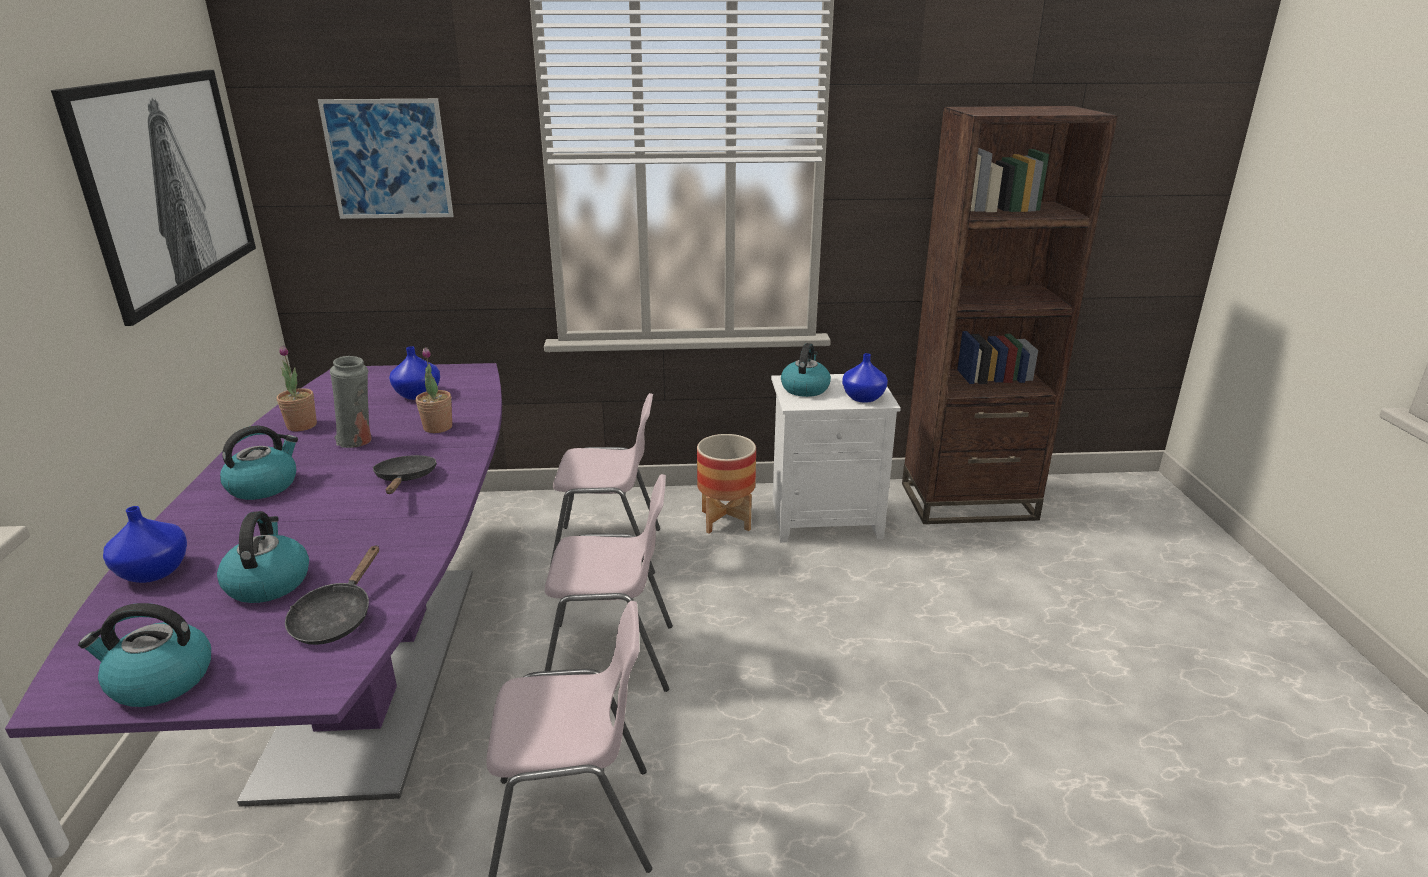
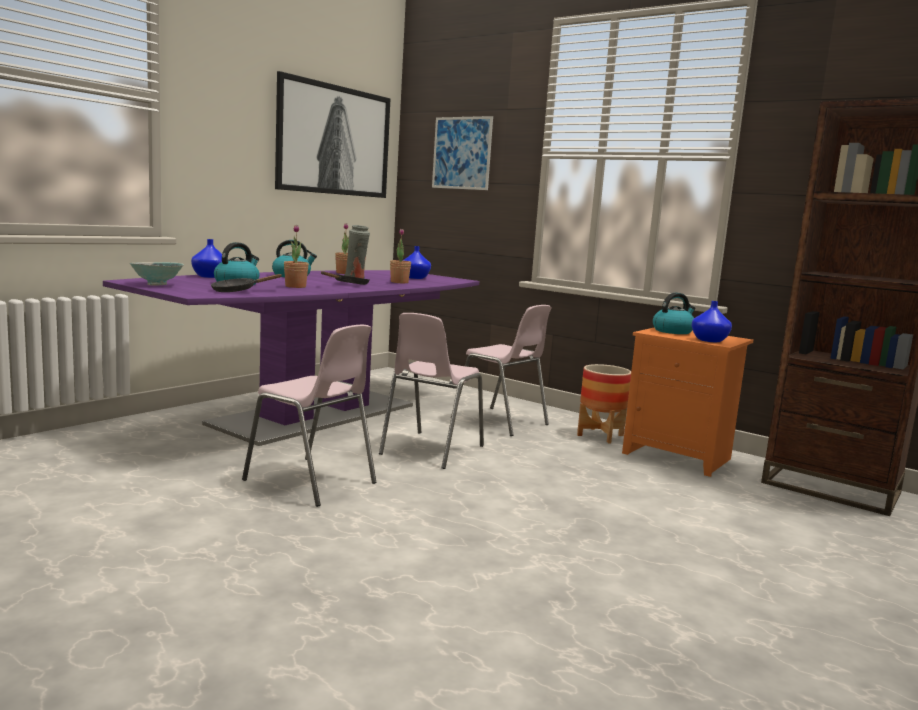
camera: 40 degrees right, 15 degrees down
kettle [78,603,211,707] -> bowl [130,262,184,285]
pink chair [545,474,673,692] -> pink chair turned 75 degrees clockwise [379,313,484,469]
white nightstand [771,374,901,543] -> orange nightstand [622,328,753,477]
none -> potted plant [284,225,309,288]

